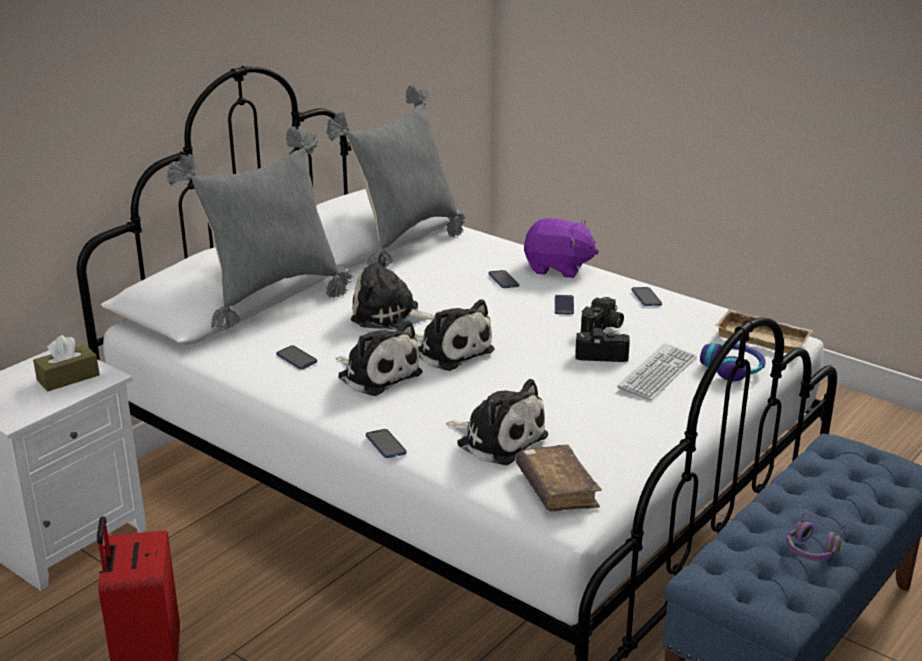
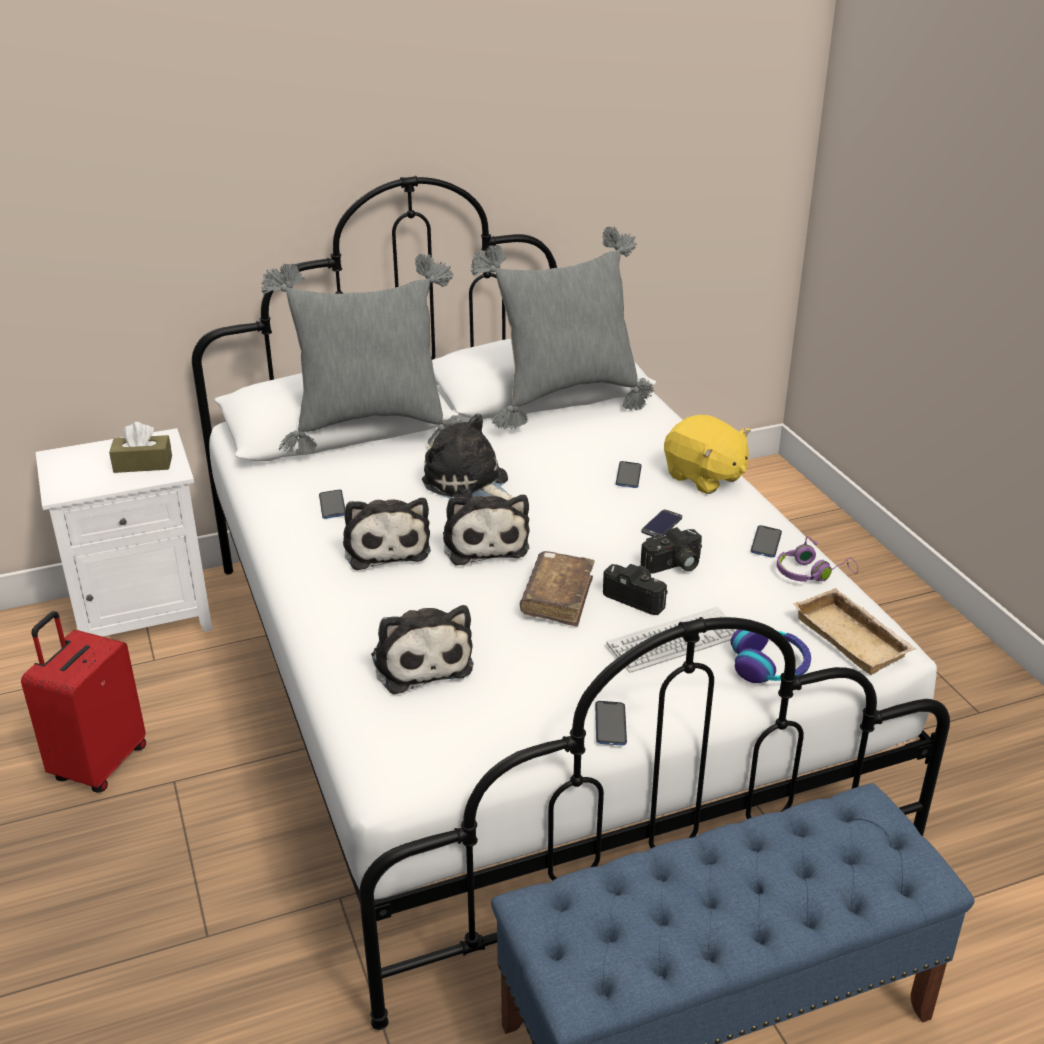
camera: 30 degrees right, 5 degrees up
phone [366,429,407,458] -> phone moved to [595,701,627,746]
brown book [516,445,602,512] -> brown book moved to [520,551,595,627]
purple plush toy [524,218,599,278] -> yellow plush toy [664,415,751,494]
purple headphones [786,513,861,561] -> purple headphones moved to [777,536,858,582]

